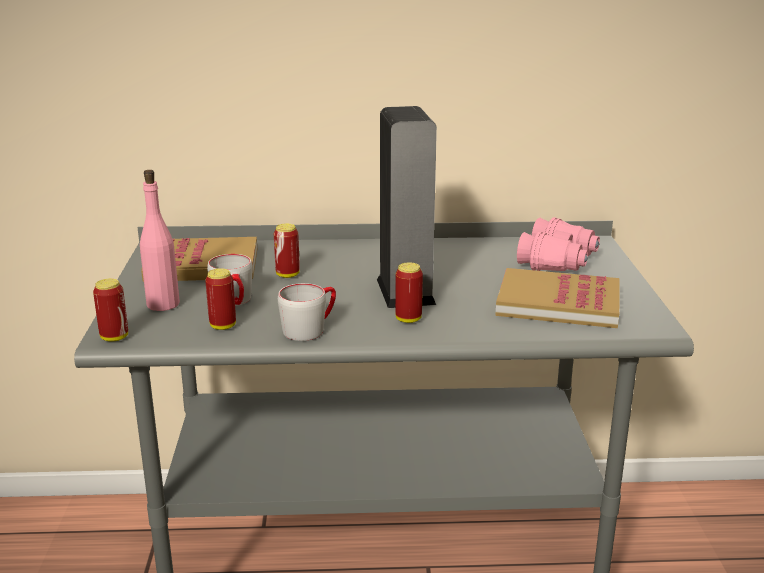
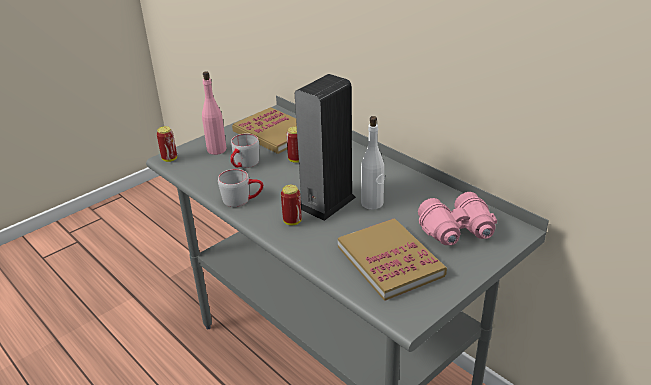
camera: 50 degrees right, 10 degrees up
can [205,268,236,330] -> none
none -> white bottle [361,116,385,210]

